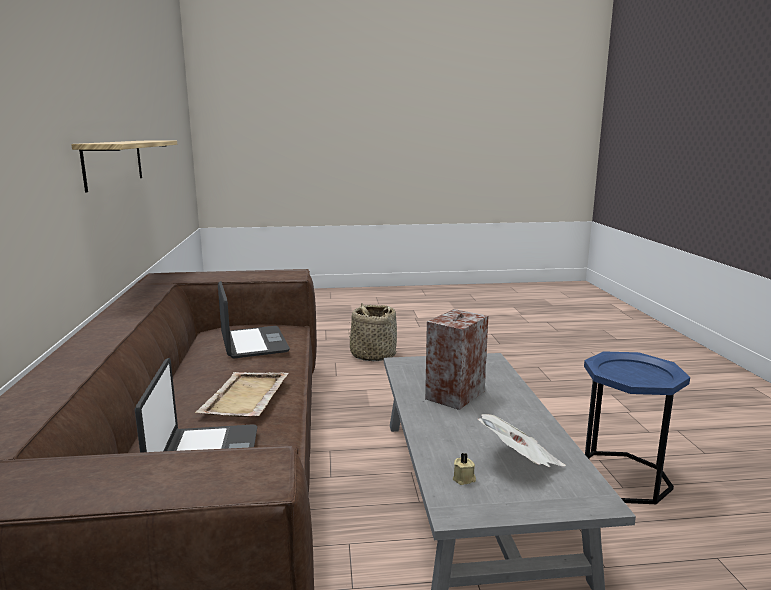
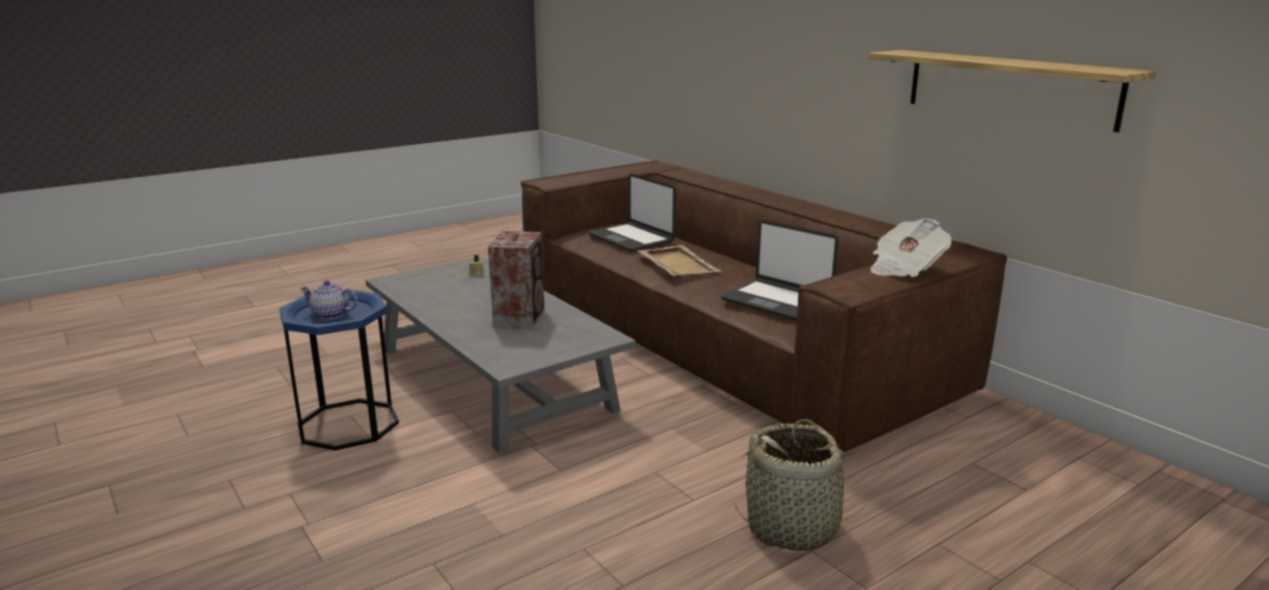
camera: 150 degrees right, 5 degrees up
newspaper [478,414,566,467] -> newspaper moved to [870,219,952,277]
none -> teapot [300,280,358,319]

